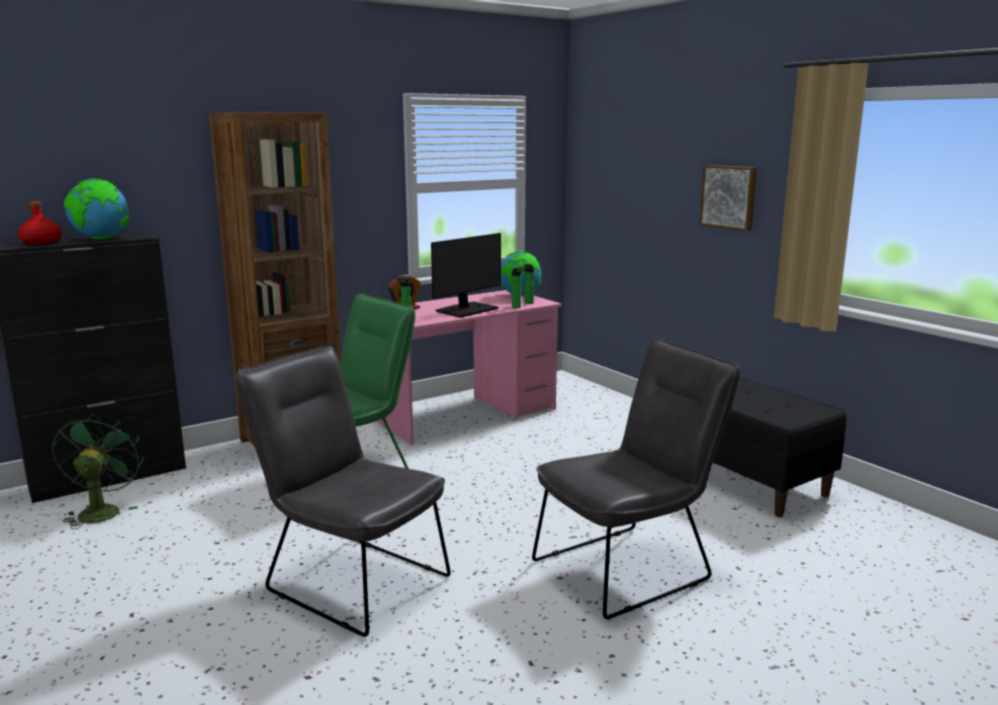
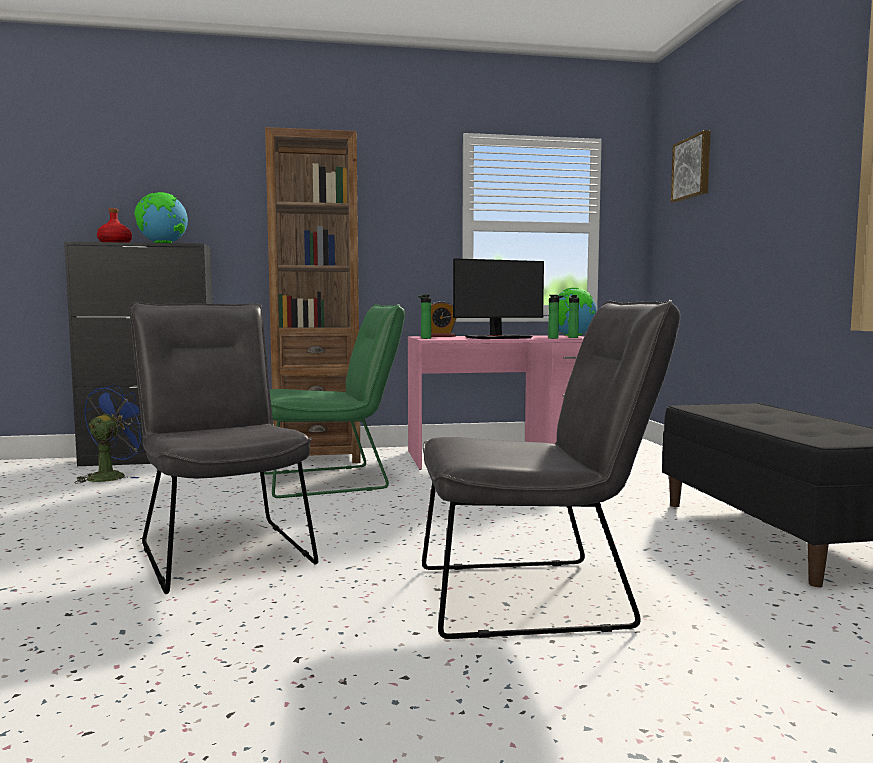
camera: 25 degrees right, 10 degrees down
green fan [52,413,144,529] -> blue fan [74,384,144,484]
picture [699,165,757,231] -> picture moved to [671,130,710,203]

